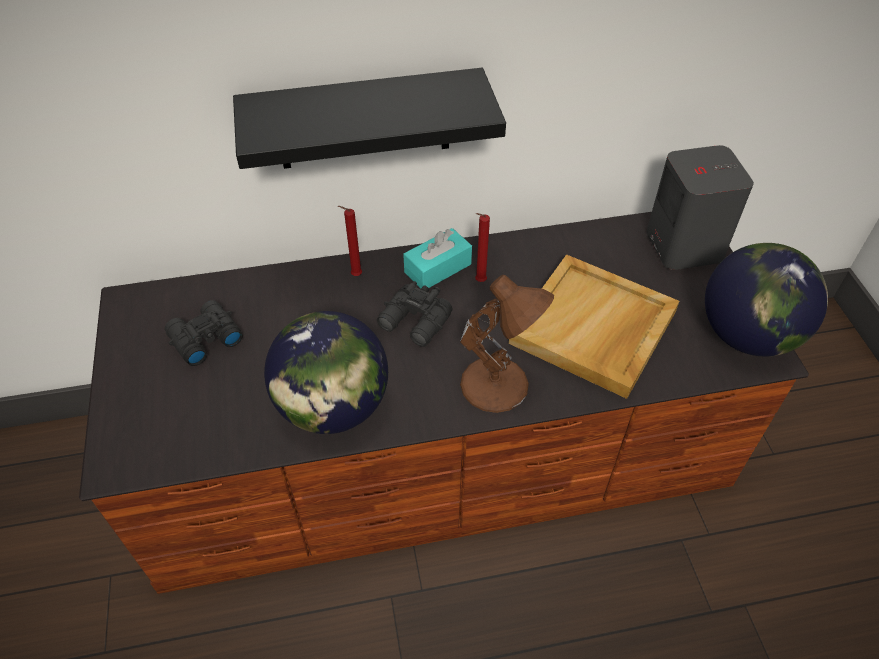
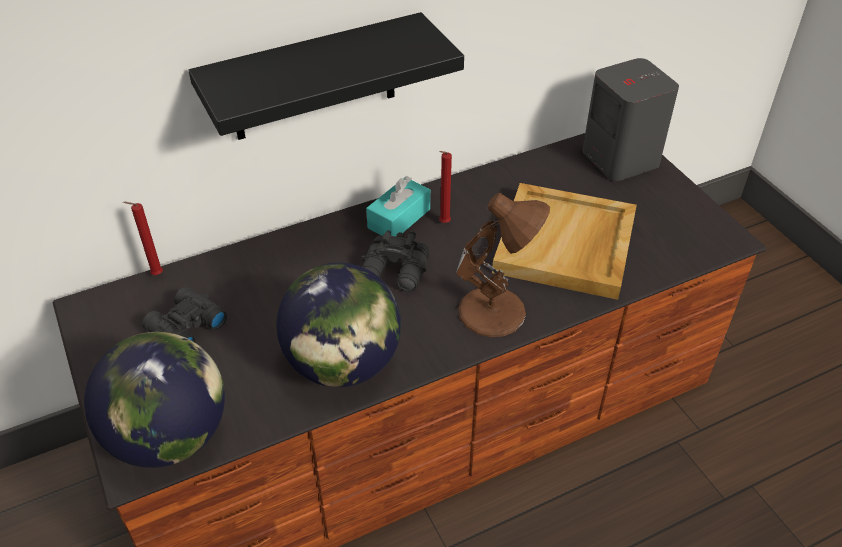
camera: 15 degrees left, 5 degrees down
red candle [338,206,362,276] -> red candle moved to [123,202,163,275]
globe [705,243,828,356] -> globe moved to [84,332,225,468]

